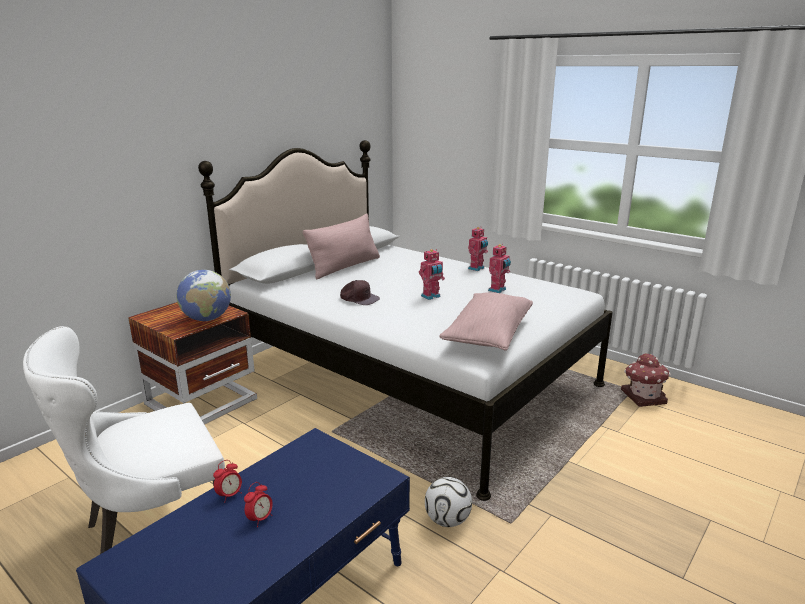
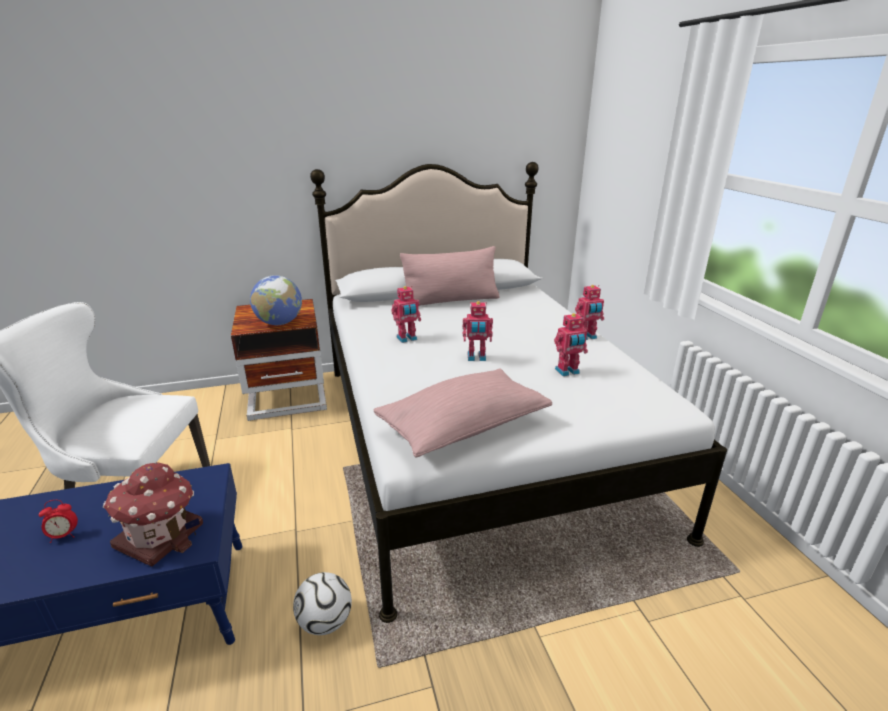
camera: 35 degrees right, 5 degrees up
alarm clock [213,460,242,503] -> none
brown cap [340,280,380,305] -> toy robot [391,286,421,343]
toy house [621,353,671,407] -> toy house moved to [103,462,203,566]

